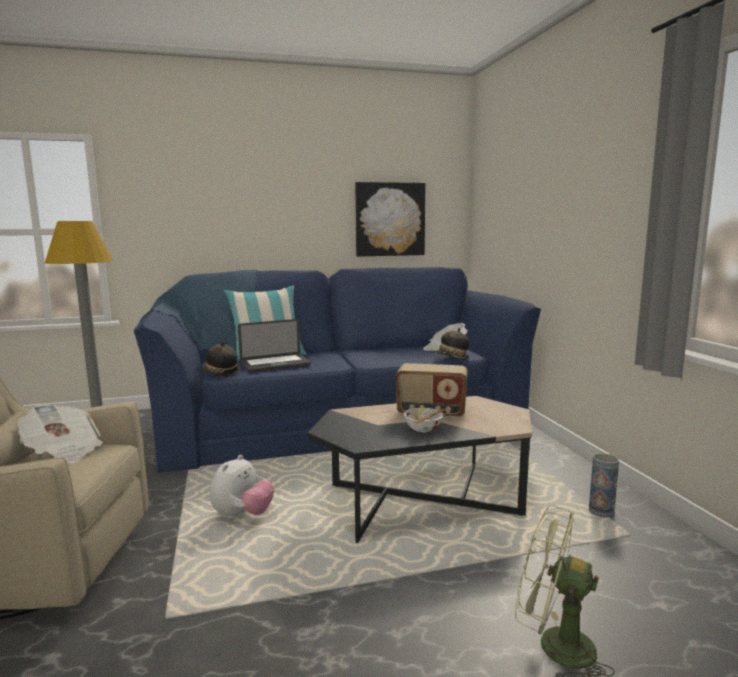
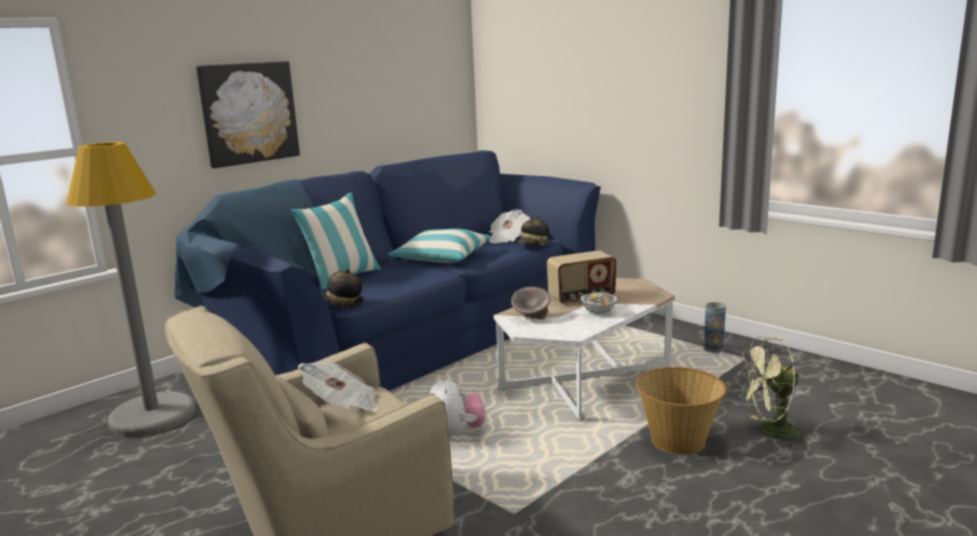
camera: 30 degrees left, 5 degrees up
laptop [238,319,311,372] -> none
black coffee table [307,396,532,543] -> white coffee table [494,278,675,421]
picture [355,182,425,257] -> picture moved to [196,61,300,168]
none -> pillow [388,229,491,263]
none -> grey bowl [511,287,551,319]
none -> basket [636,367,727,455]

